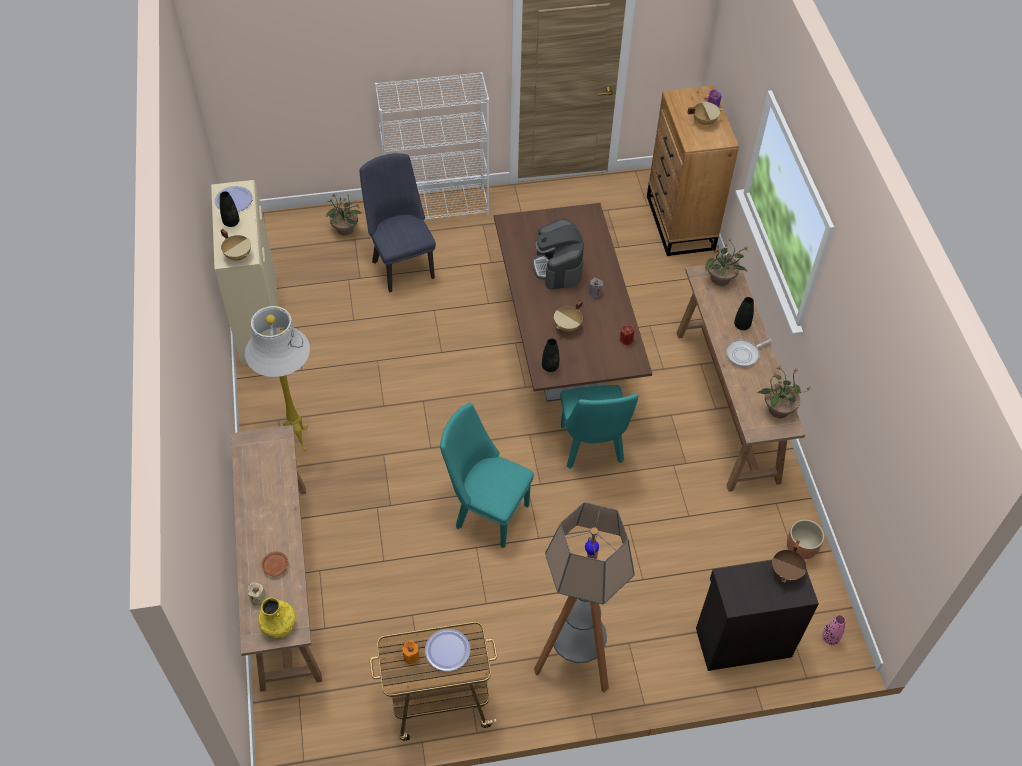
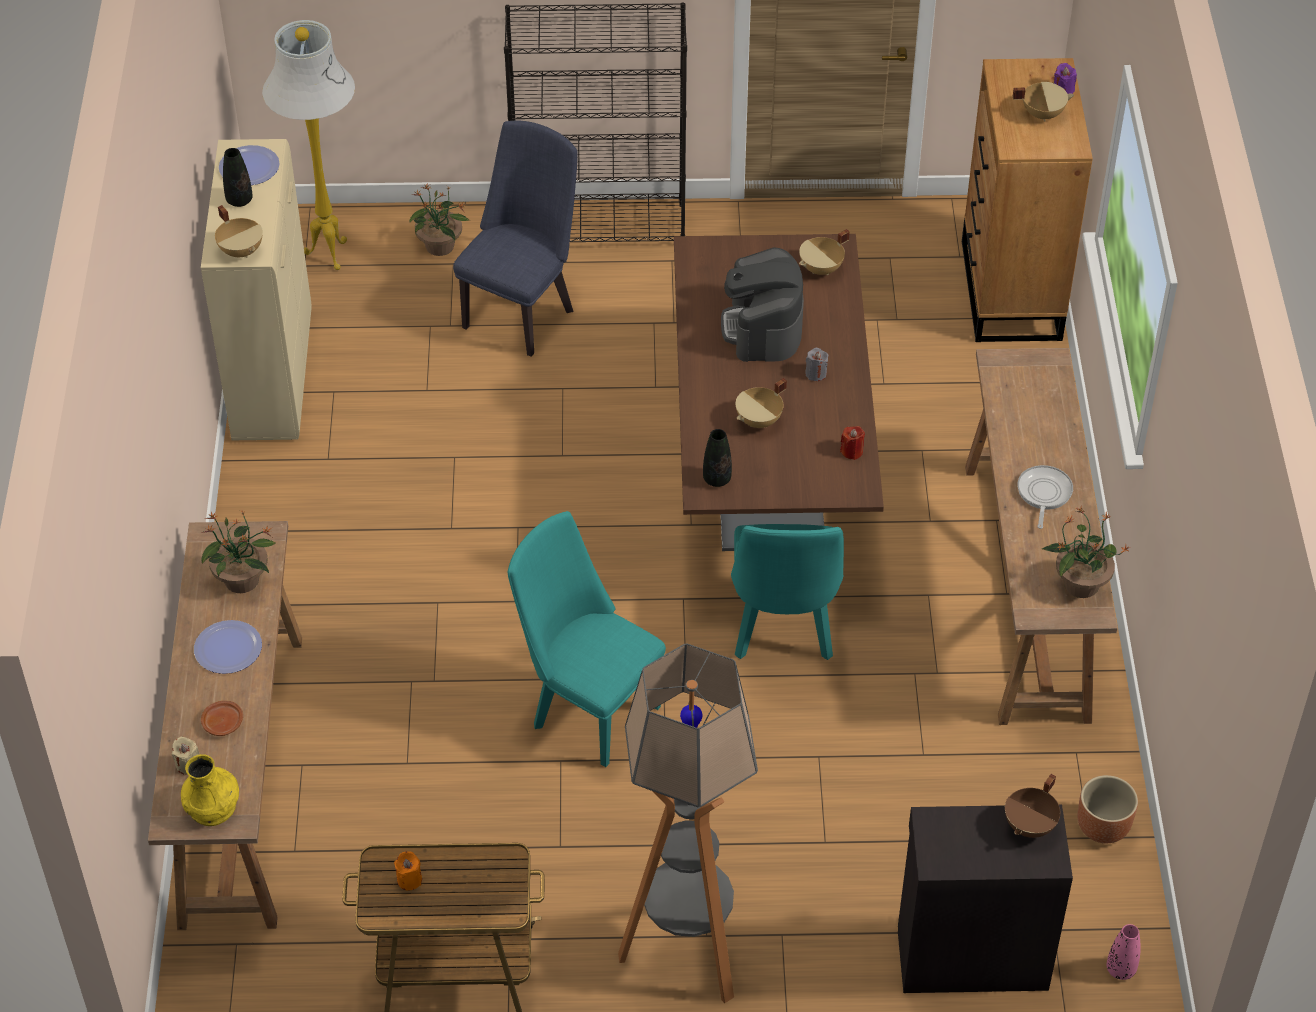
camera: 10 degrees right, 5 degrees down
white floor lamp [245,306,310,451] -> white floor lamp moved to [262,20,355,270]
blue chair [360,153,436,293] -> blue chair turned 45 degrees clockwise [453,121,578,357]
white bookcase [375,72,489,219] -> black bookcase [504,3,687,242]
plate [425,629,470,671] -> plate moved to [194,620,262,674]
potted plant [705,239,749,286] -> potted plant moved to [201,510,275,593]
frying pan [726,339,772,367] -> frying pan turned 120 degrees clockwise [1018,465,1073,529]
black vase [734,297,754,330] -> none
none -> beige cooking pot [799,229,850,275]

